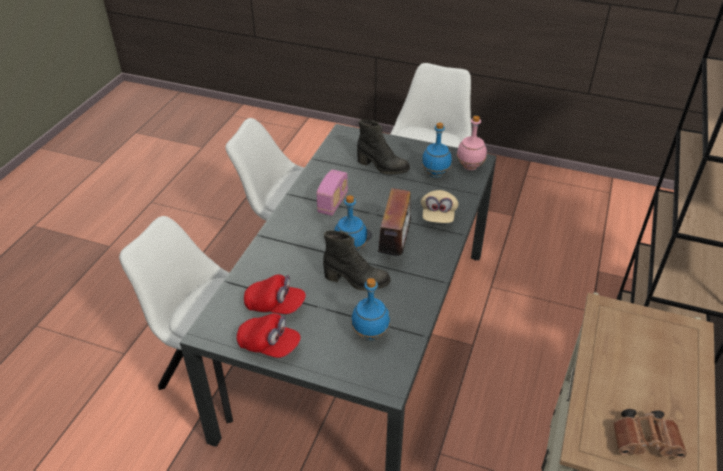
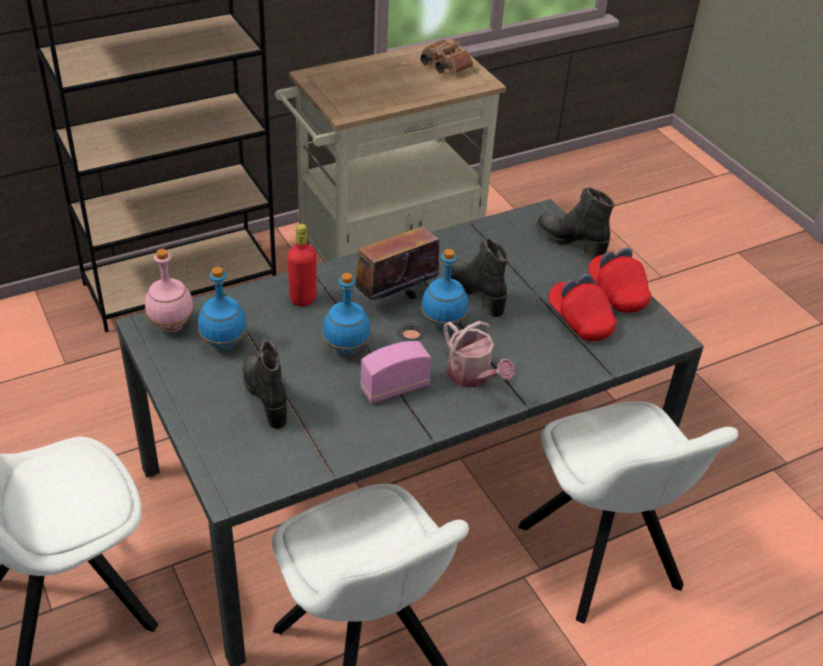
camera: 140 degrees left, 0 degrees up
blue bottle [351,278,390,340] -> blue bottle moved to [322,273,371,356]
beige cap [421,190,459,223] -> red bottle [287,224,317,306]
none -> watering can [444,321,515,387]
none -> black boot [537,187,614,259]

